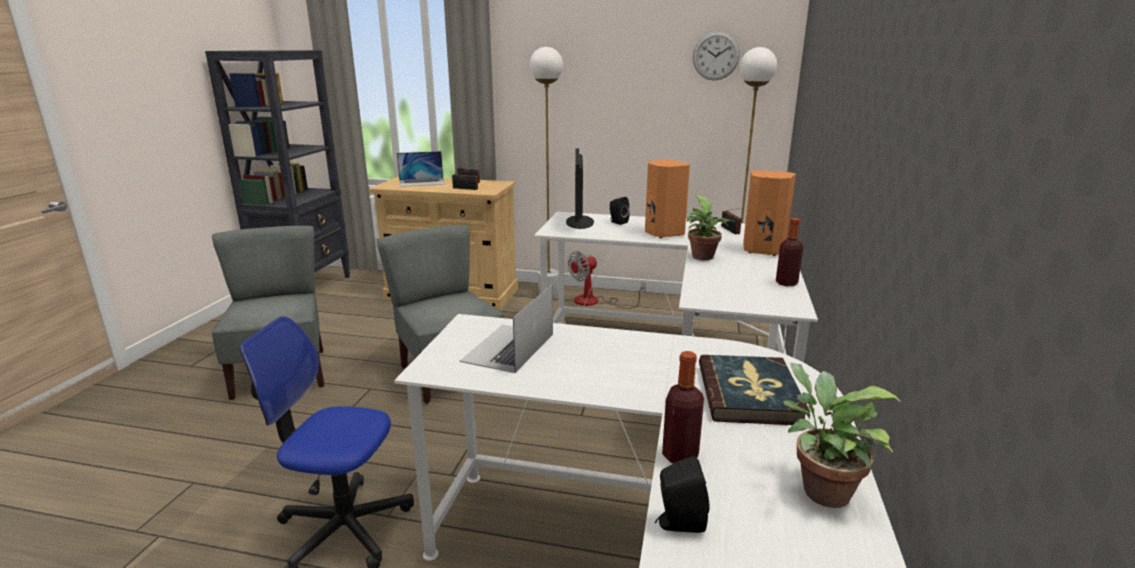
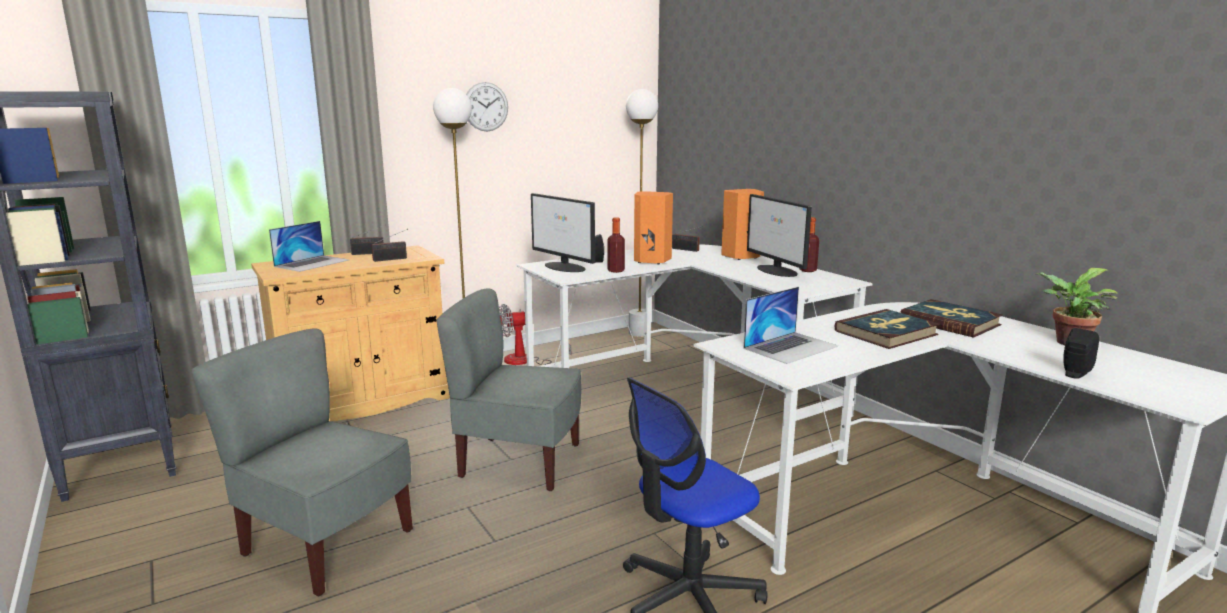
camera: 45 degrees left, 5 degrees down
laptop [460,284,553,373] -> laptop turned 105 degrees counterclockwise [744,287,838,364]
fan [568,251,646,309] -> fan turned 60 degrees clockwise [499,304,571,365]
bottle [662,351,704,463] -> bottle moved to [607,217,625,273]
potted plant [687,195,735,260] -> none
wall clock [693,32,740,80] -> wall clock moved to [466,82,508,131]
none -> monitor [747,194,812,277]
none -> book [835,309,940,349]

